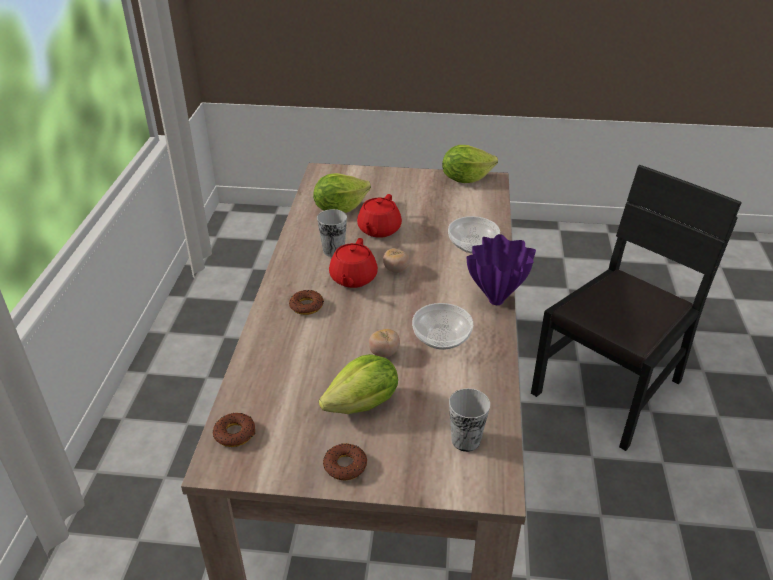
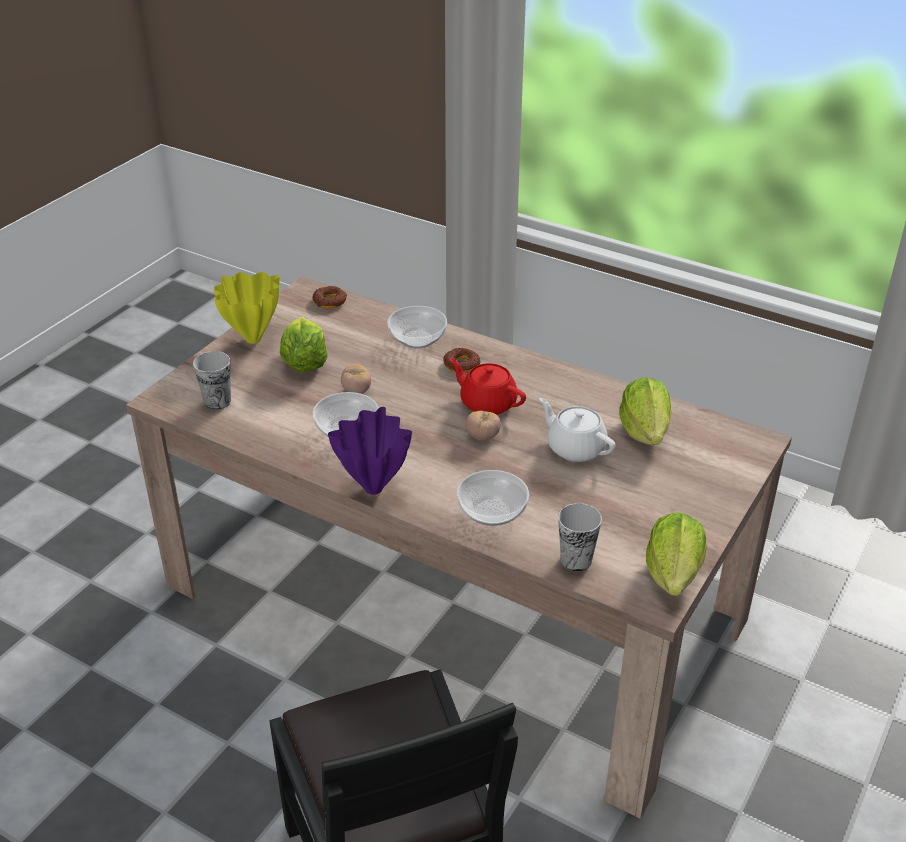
camera: 115 degrees right, 0 degrees up
cup [317,209,347,257] -> cup moved to [558,503,602,571]
donut [323,443,367,480] -> yellow vase [213,272,280,344]
red teapot [357,194,402,238] -> white teapot [539,398,615,462]
none -> bowl [387,306,447,349]

